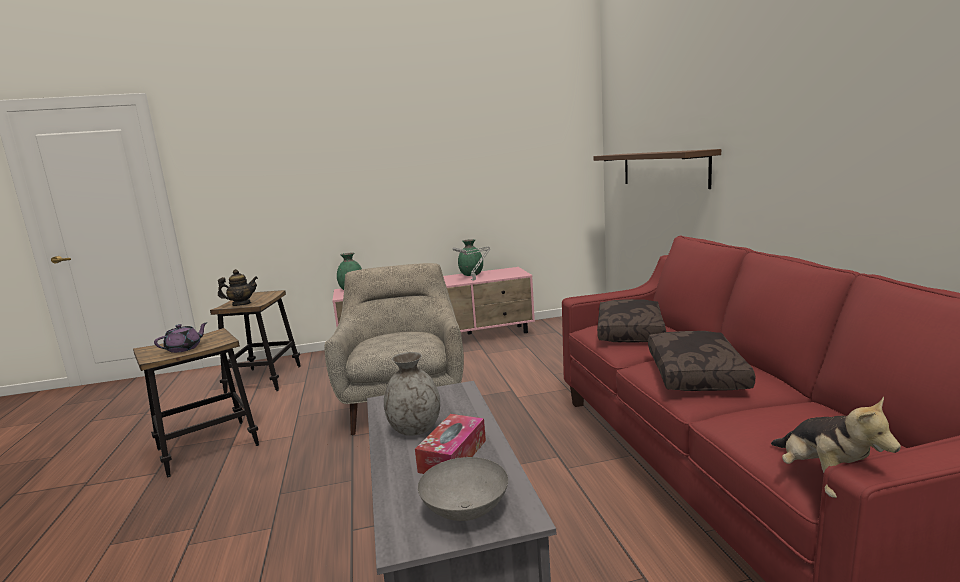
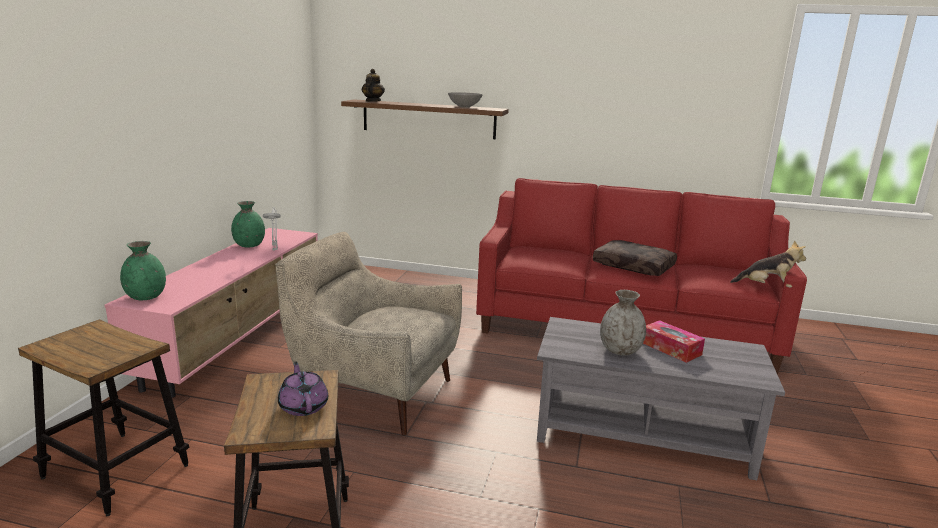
camera: 65 degrees left, 5 degrees up
teapot [218,269,258,306] -> teapot moved to [362,69,385,102]
grey bowl [418,457,508,521] -> grey bowl moved to [448,92,483,108]
brown pillow [597,299,666,343] -> none

